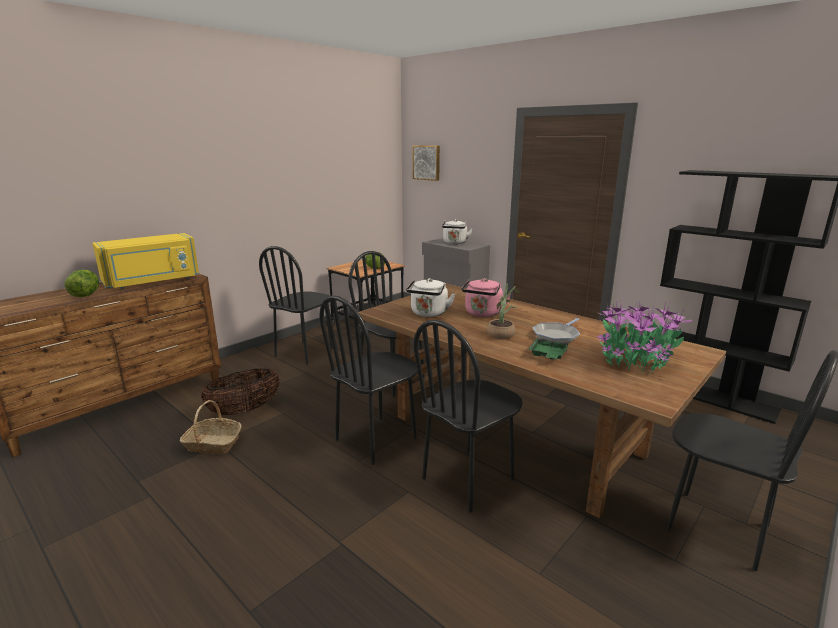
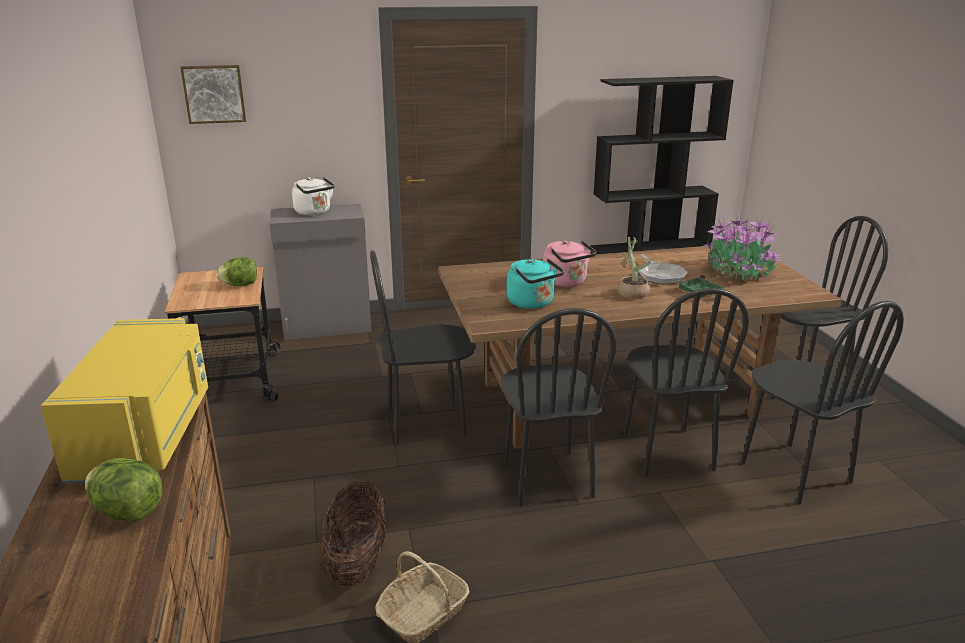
camera: 55 degrees left, 5 degrees up
black chair [259,246,333,365] -> black chair moved to [741,301,904,505]
white kettle [406,278,455,317] -> turquoise kettle [507,258,564,309]

